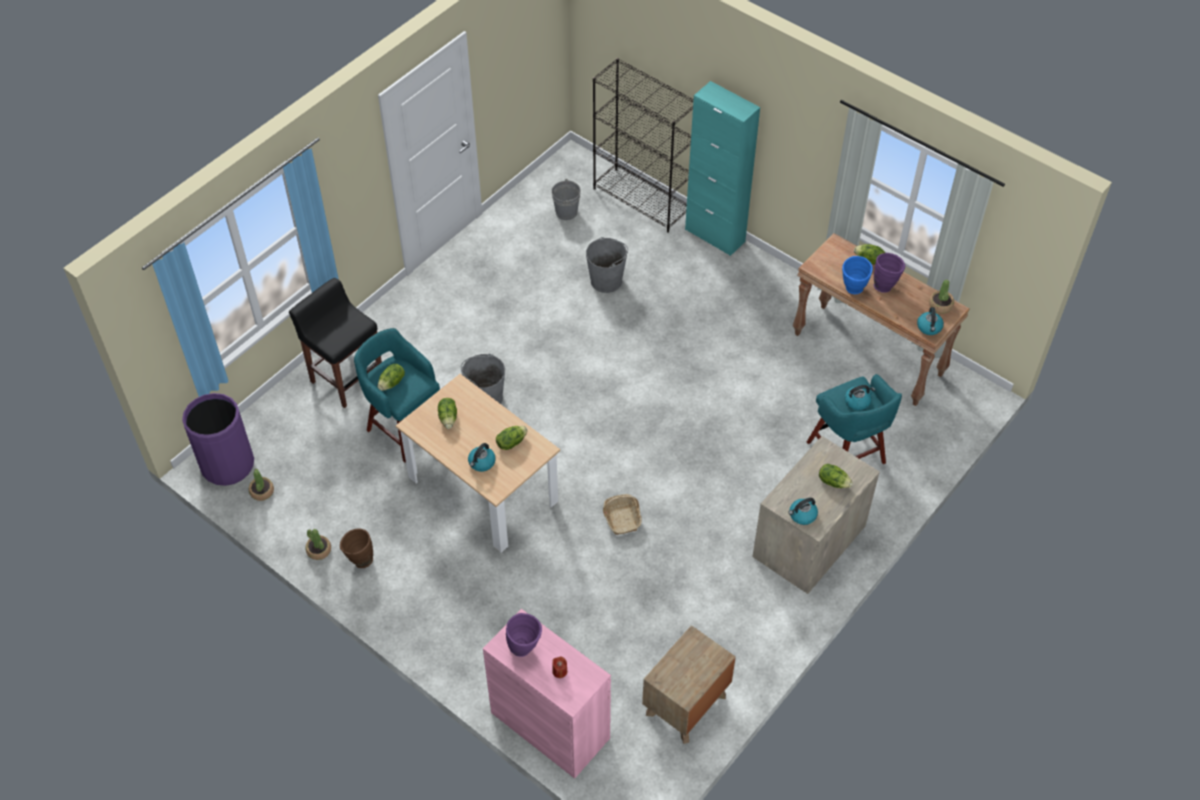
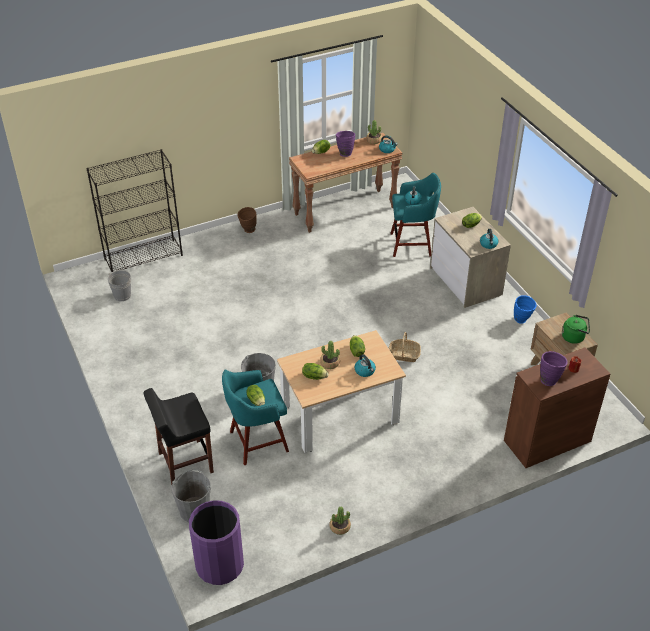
camera: 65 degrees left, 10 degrees down
potted plant [249,469,274,501] -> potted plant moved to [320,341,340,369]
brown vase [340,528,373,568] -> brown vase moved to [237,207,257,233]
pink cabinet [483,609,611,779] -> brown cabinet [504,347,610,468]
grey bucket [586,237,628,293] -> grey bucket moved to [171,469,211,522]
turquoise cabinet [685,81,760,256] -> none
blue vase [842,256,873,294] -> blue vase moved to [514,295,537,324]
none -> green kettle [562,315,590,344]

